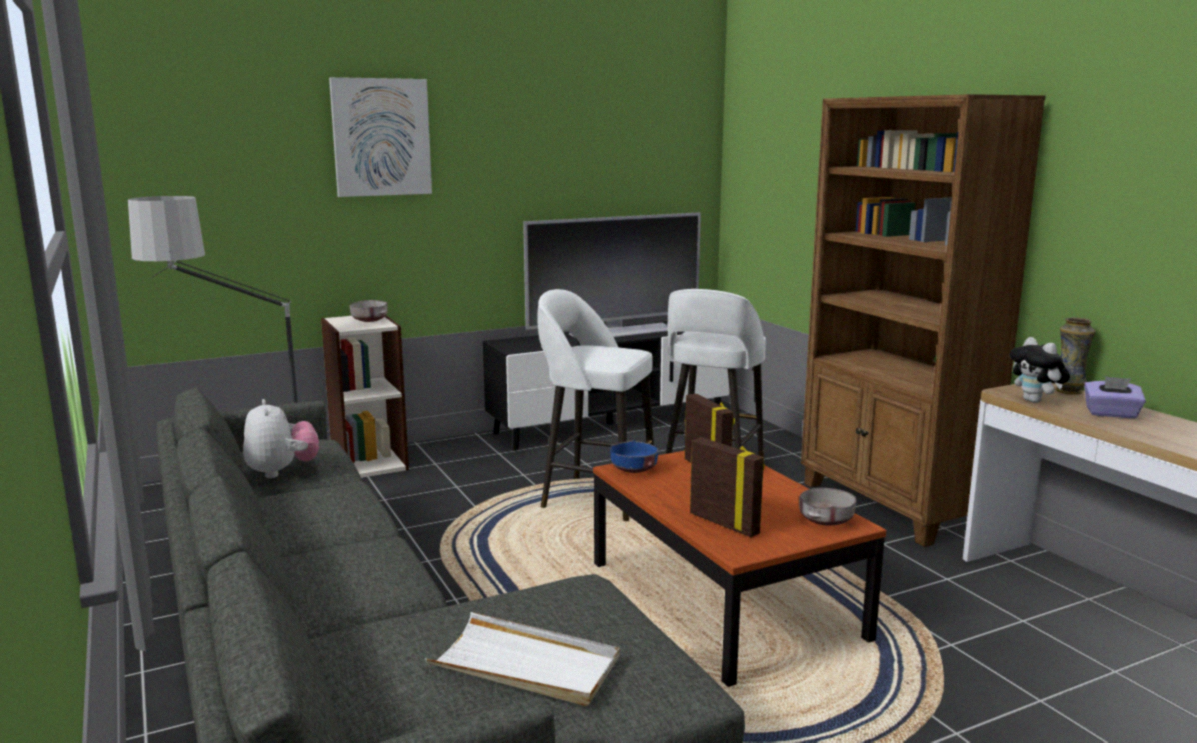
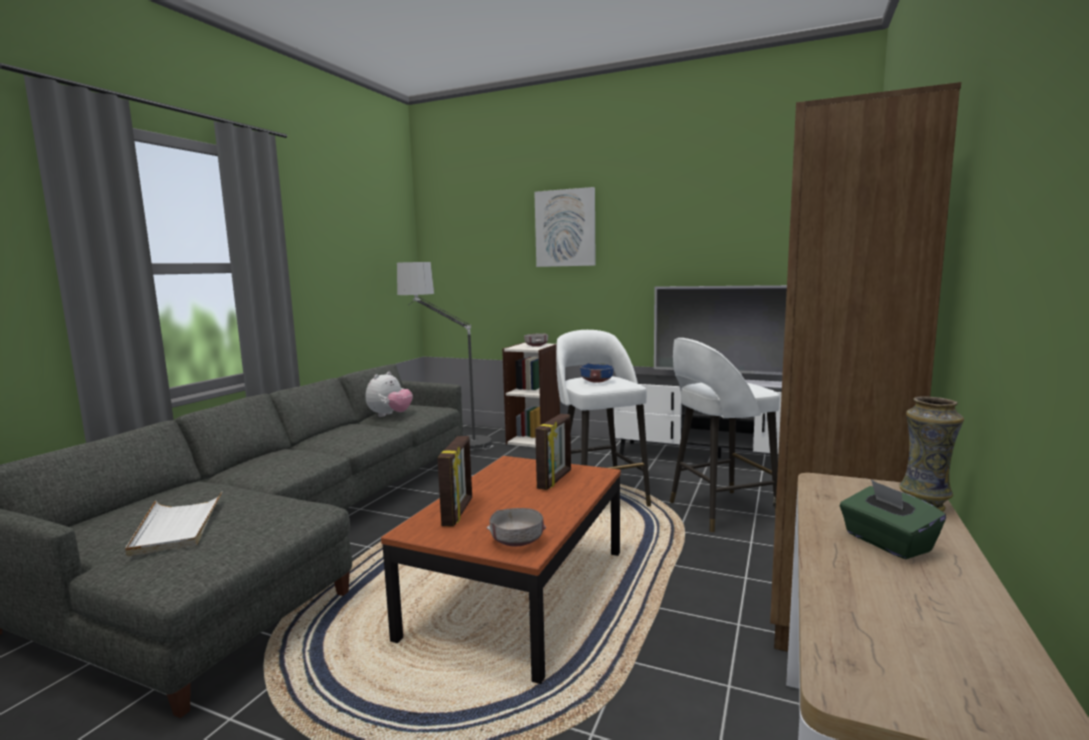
camera: 50 degrees right, 5 degrees down
blue bowl [610,440,658,473] -> blue bowl moved to [580,363,614,383]
plush toy [1010,337,1070,403] -> none
purple tissue box [1084,376,1146,418] -> green tissue box [840,480,946,559]

